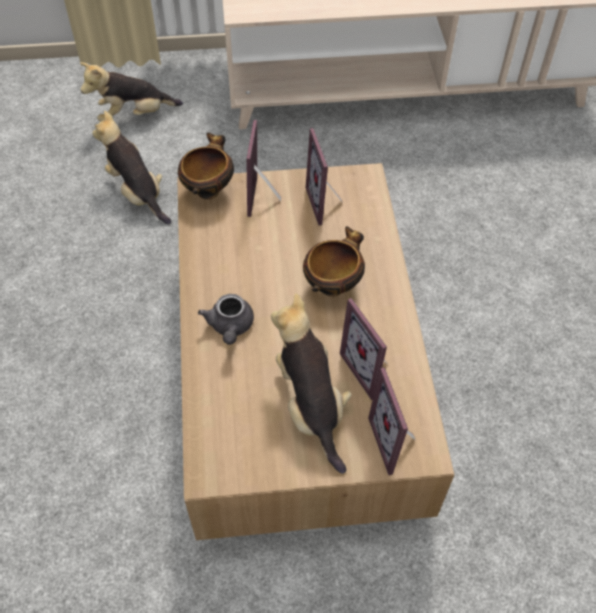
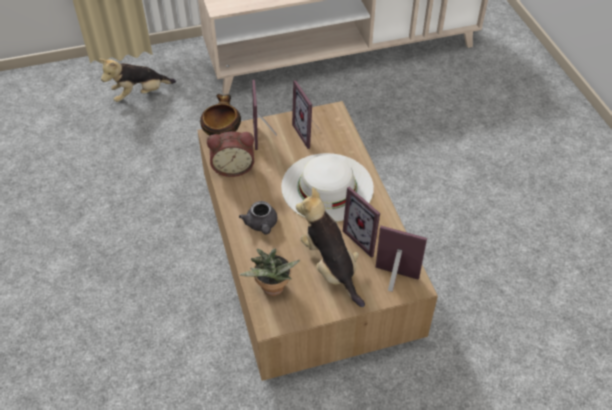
camera: 10 degrees left, 5 degrees down
plush toy [92,111,171,225] -> none
bowl [303,226,365,297] -> white hat [281,153,374,222]
picture frame [368,367,416,475] -> picture frame turned 135 degrees clockwise [376,226,427,292]
none -> alarm clock [207,131,254,177]
none -> potted plant [239,248,300,296]

